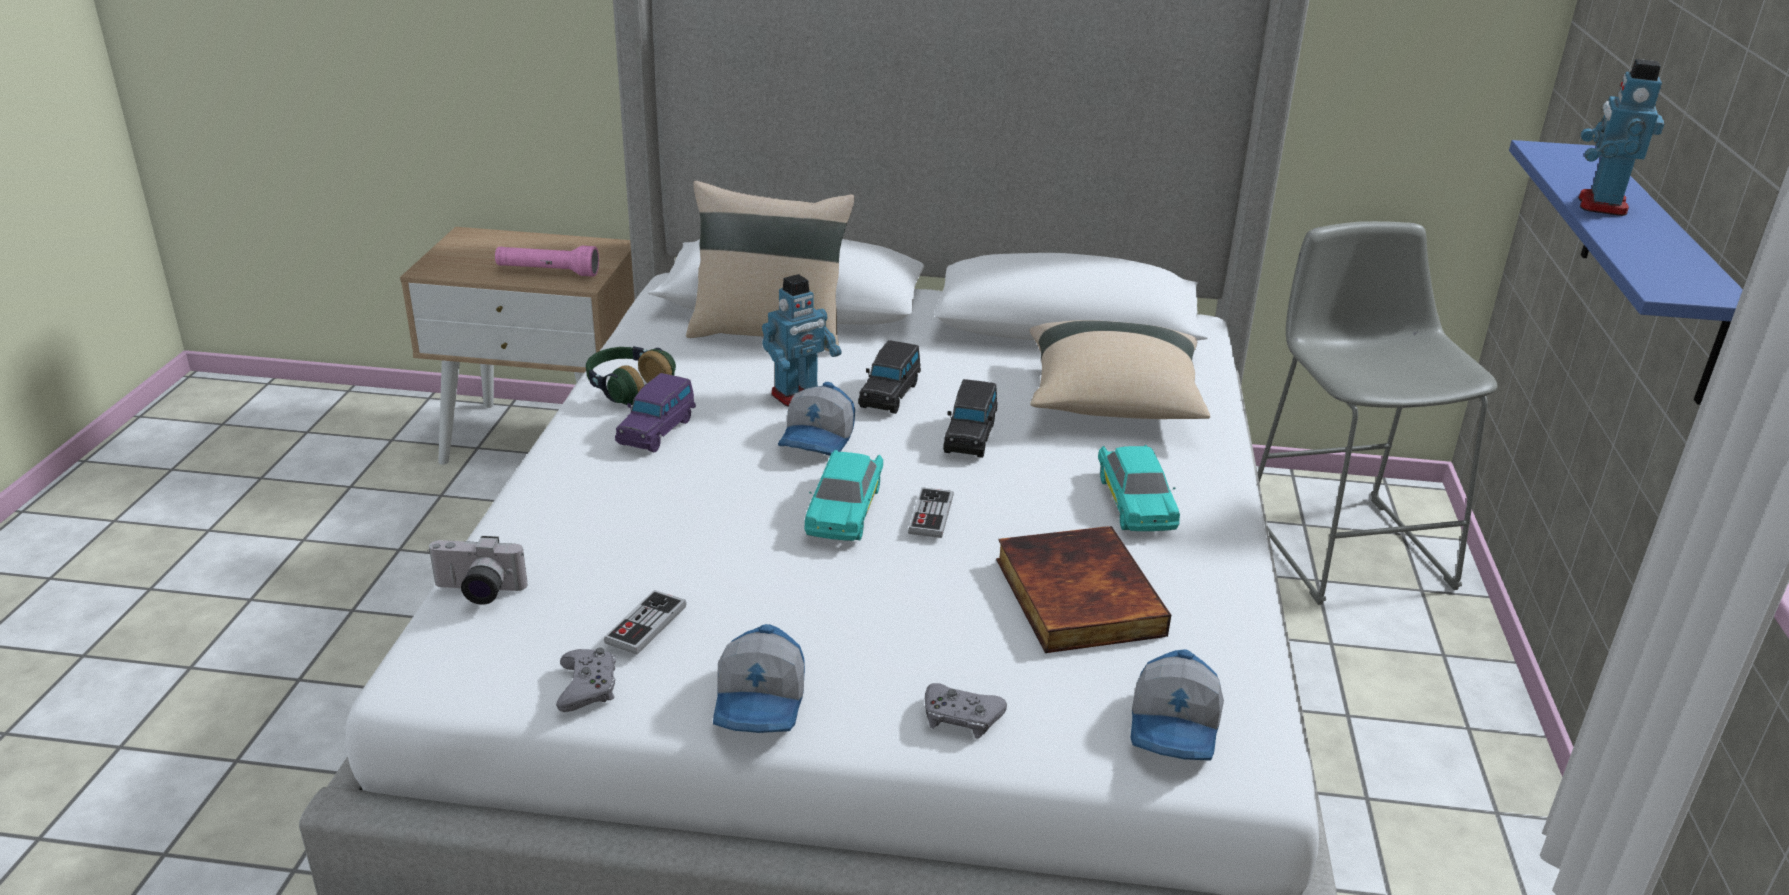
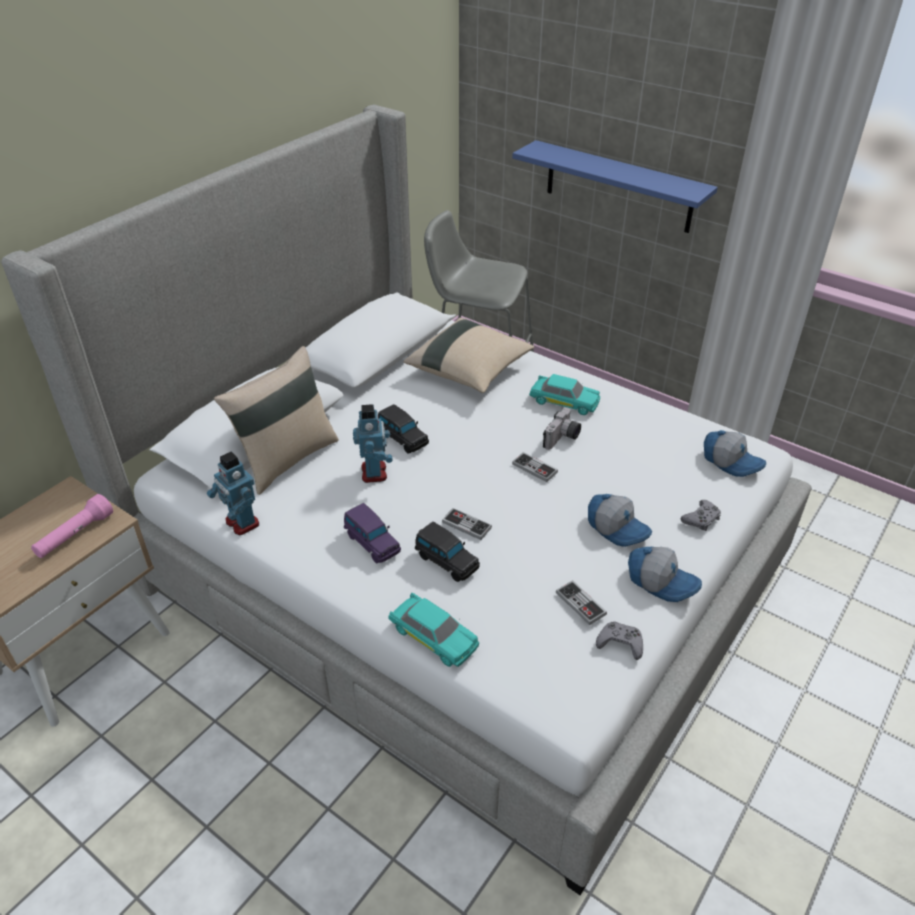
camera: 60 degrees left, 10 degrees up
camera [427,536,527,605] -> camera moved to [543,408,581,450]
headphones [586,346,676,405] -> none
cap [778,382,855,456] -> cap moved to [588,494,652,547]
turquoise toy car [804,450,883,541] -> turquoise toy car moved to [388,593,479,667]
black toy car [943,379,998,458] -> black toy car moved to [415,521,480,582]
book [996,526,1171,653] -> none
toy robot [1578,59,1664,216] -> toy robot moved to [207,452,259,535]
none -> game controller [442,508,492,540]

